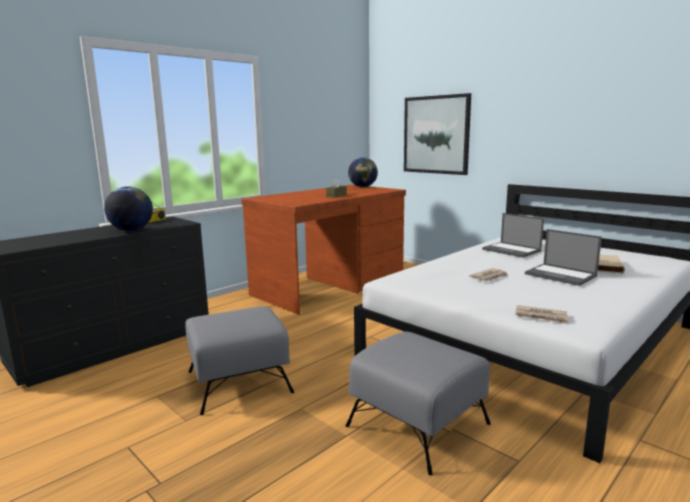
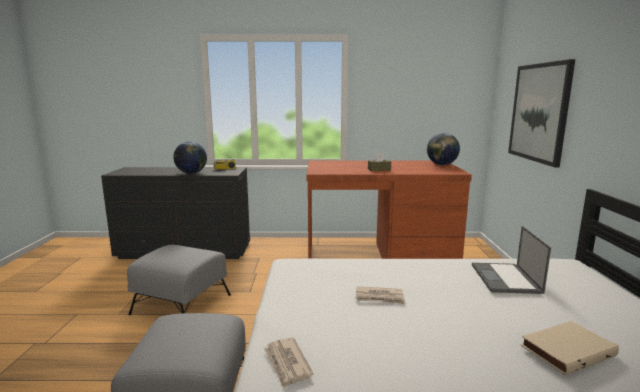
camera: 45 degrees right, 0 degrees up
laptop [525,229,602,286] -> none

